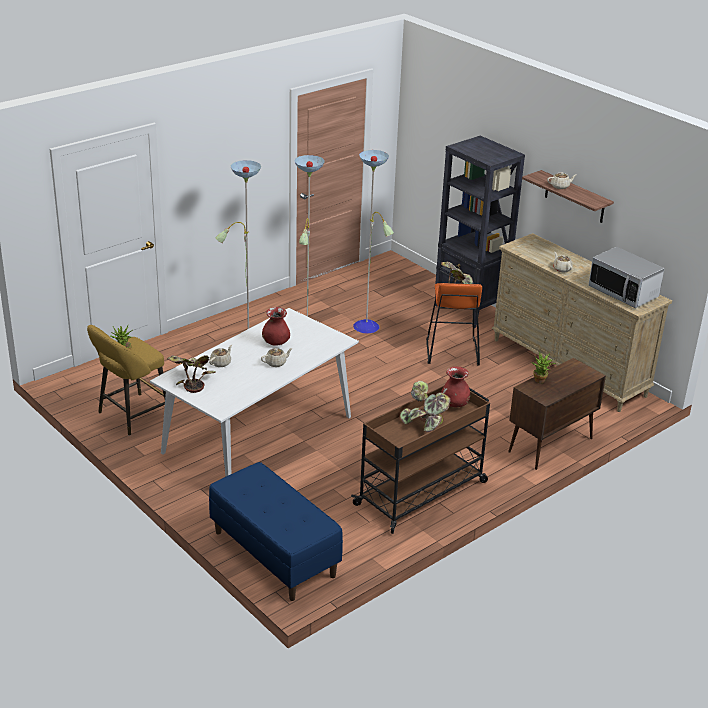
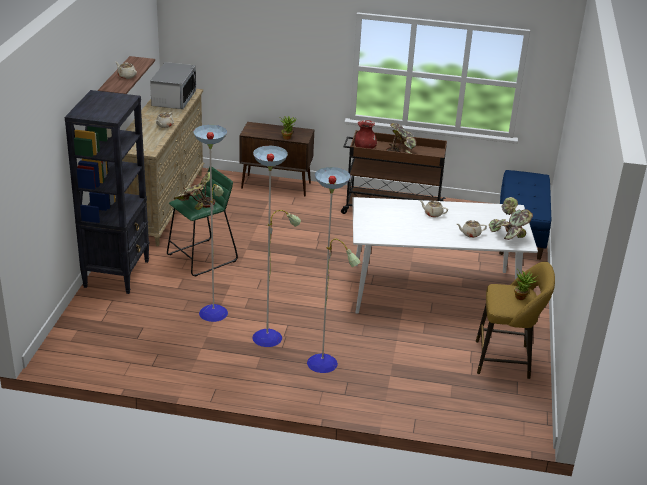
camera: 130 degrees left, 0 degrees up
red vase [262,307,290,346] -> none
orange stool [426,283,482,366] -> green stool [167,166,238,277]

